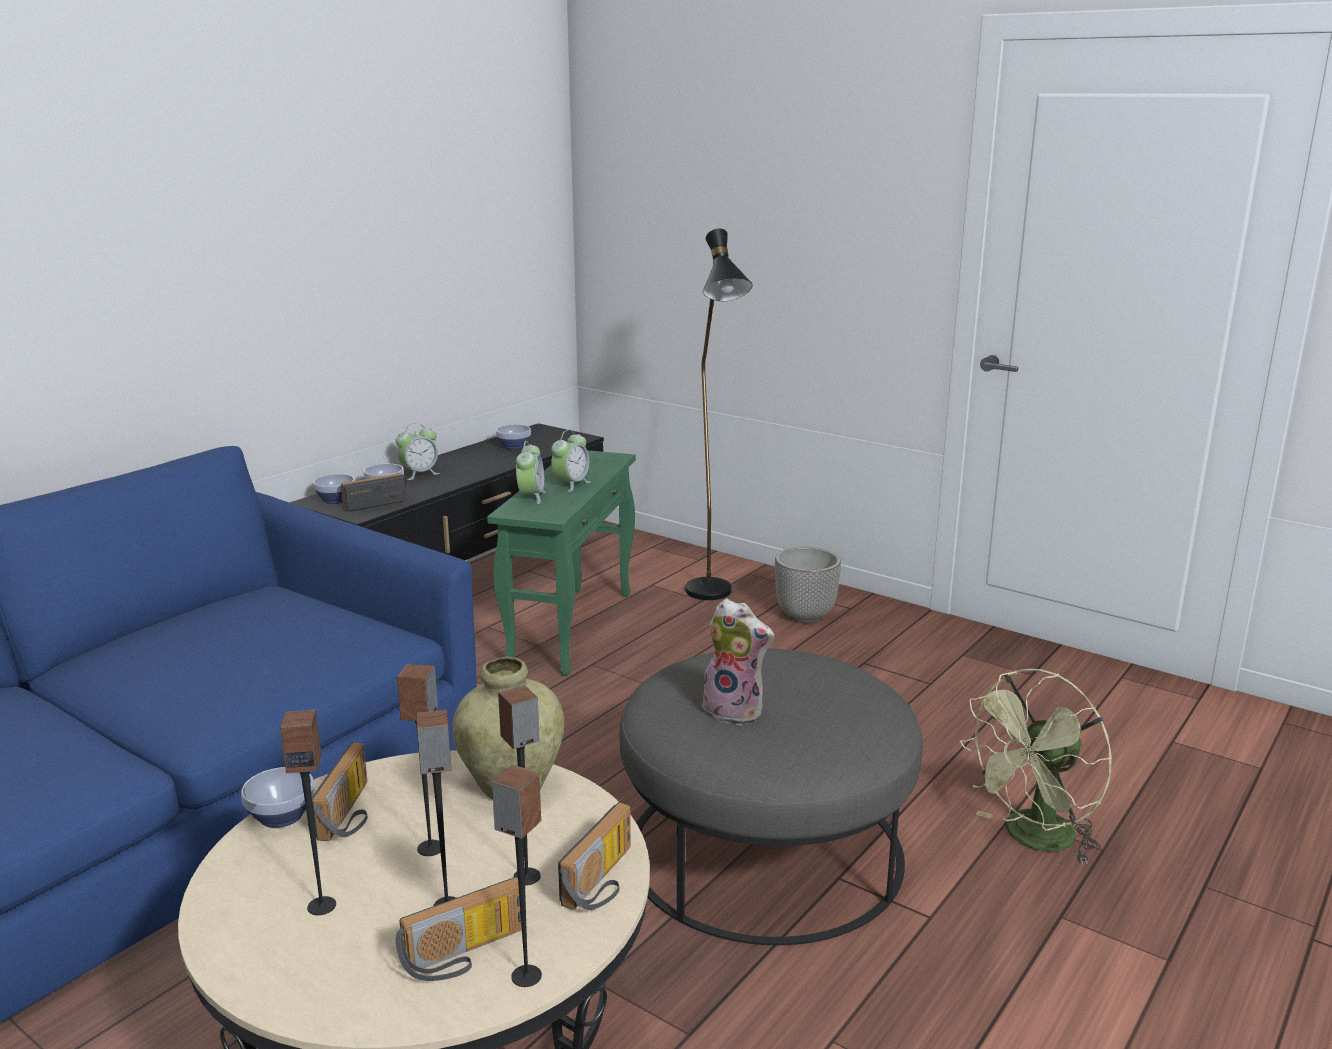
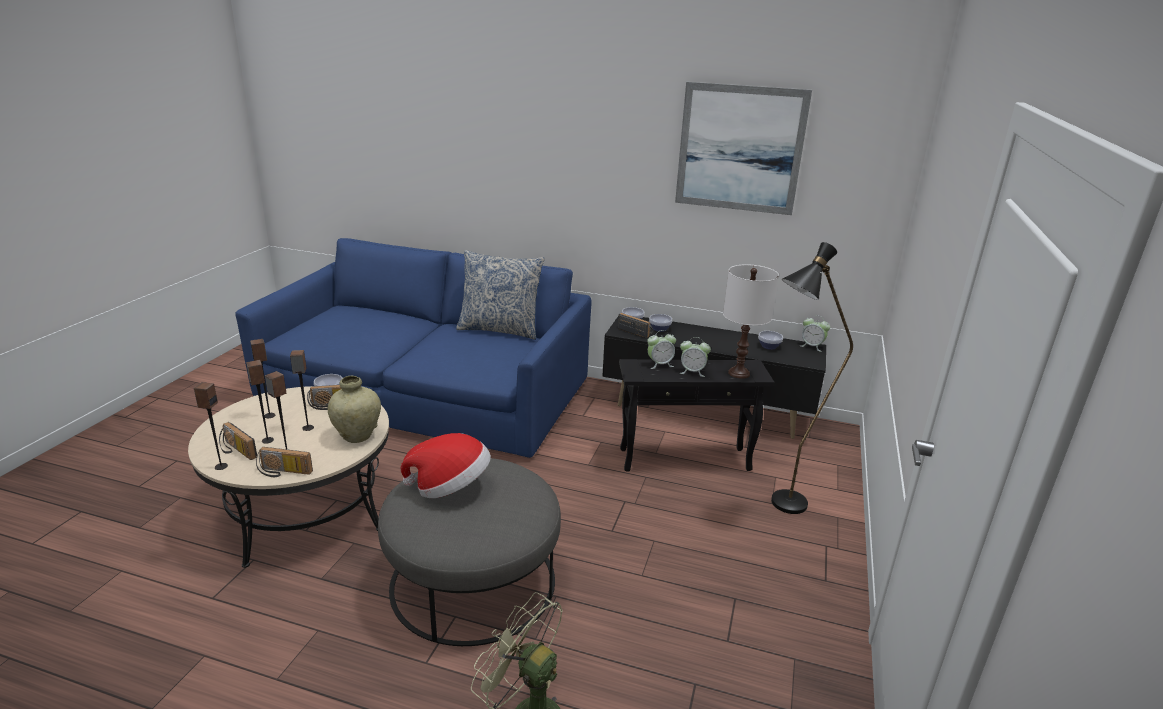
camera: 70 degrees right, 5 degrees up
alarm clock [395,423,440,480] -> alarm clock moved to [800,315,830,352]
green side table [487,450,636,676] -> black side table [619,359,775,471]
plush toy [702,599,774,726] -> hat [401,433,491,498]
planter [775,547,841,623] -> none
none -> pillow [456,250,545,340]
none -> picture [675,82,812,215]
none -> white table lamp [723,264,779,378]

